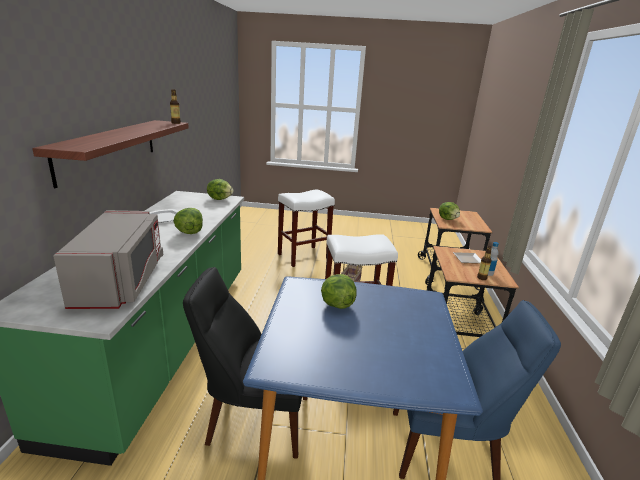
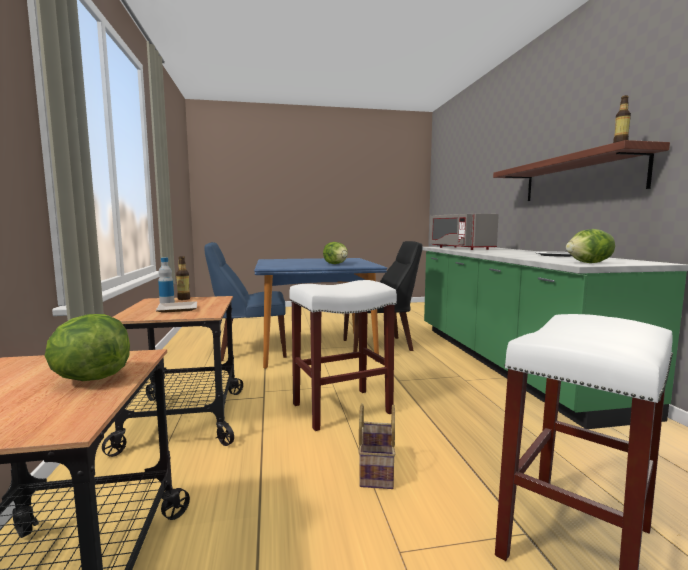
camera: 165 degrees right, 15 degrees down
lettuce [173,208,203,234] -> none

